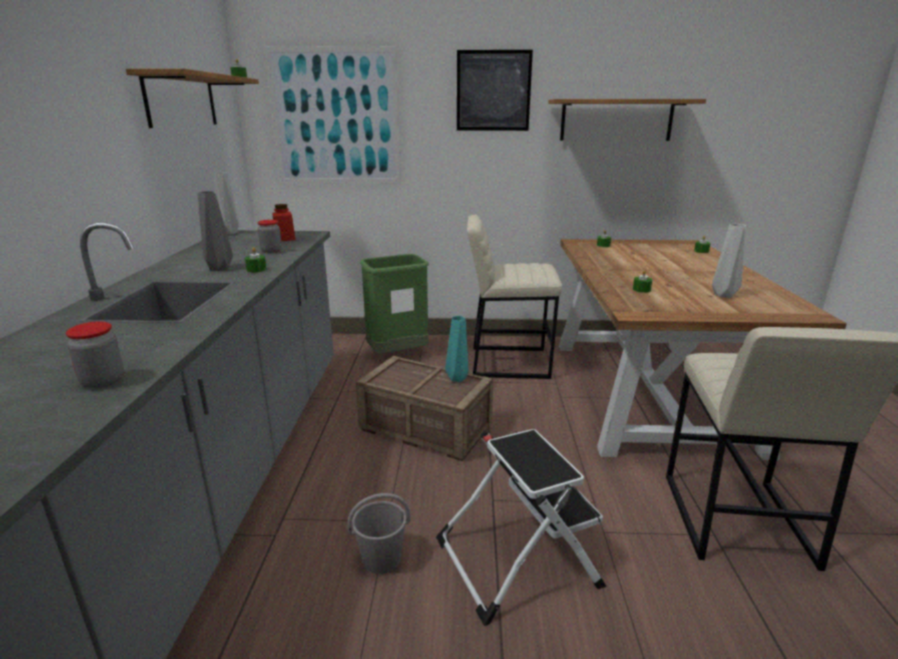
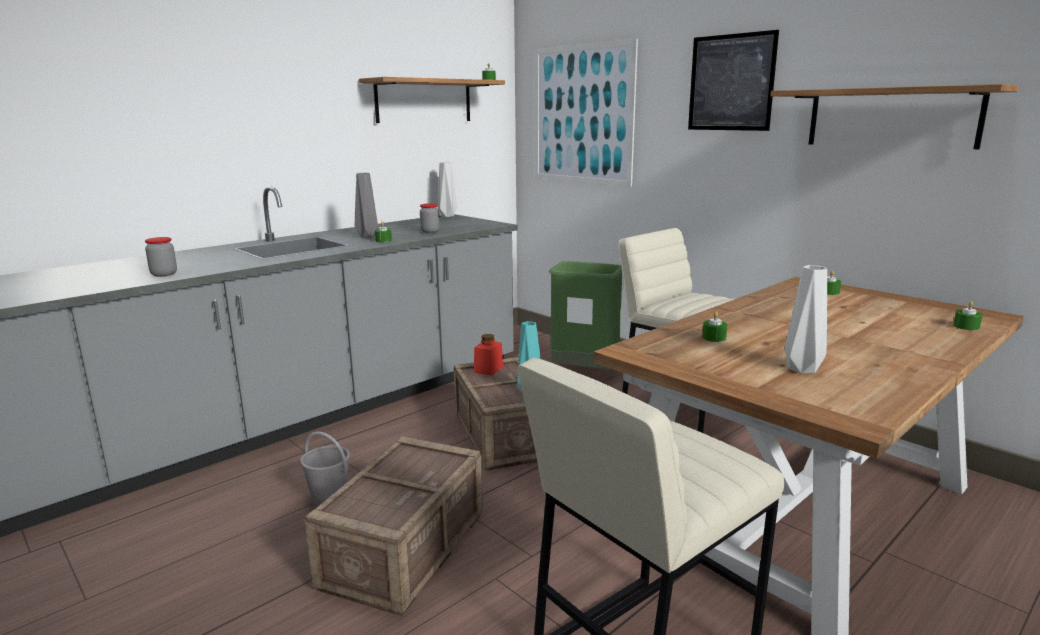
camera: 45 degrees right, 5 degrees down
red jar [272,204,296,241] -> red jar moved to [474,334,503,376]
step ladder [436,429,606,626] -> crate [304,436,483,616]

